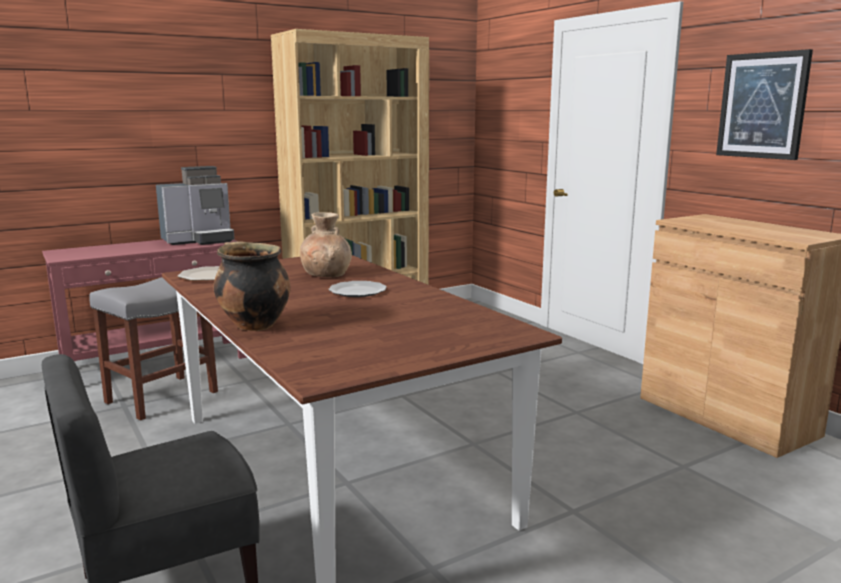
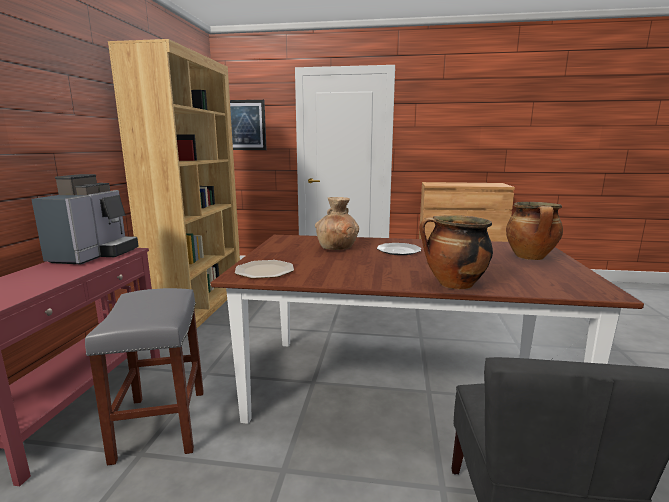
camera: 50 degrees left, 0 degrees up
picture [716,49,813,160] -> picture moved to [230,100,267,150]
none -> cooking pot [506,202,563,260]

